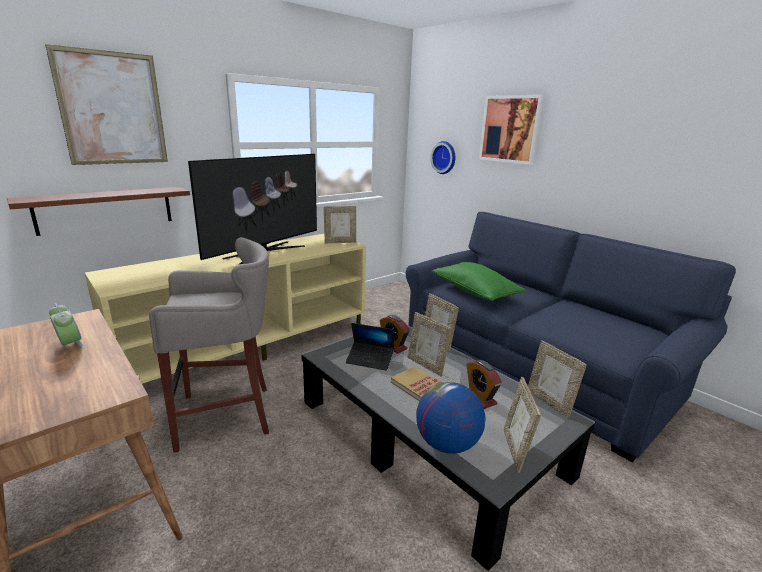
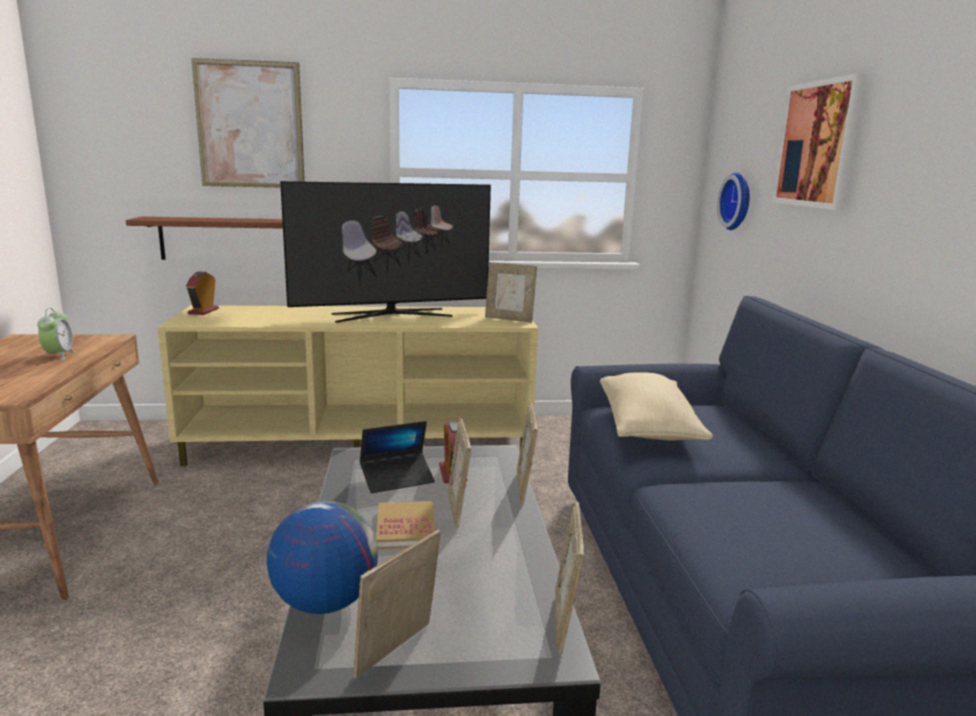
camera: 35 degrees right, 5 degrees down
grey stool [149,237,269,453] -> none
laptop [346,323,394,371] -> laptop turned 75 degrees counterclockwise [360,421,435,493]
green pillow [432,262,526,301] -> beige pillow [600,372,713,441]
alarm clock [466,360,502,409] -> alarm clock moved to [186,271,219,315]

